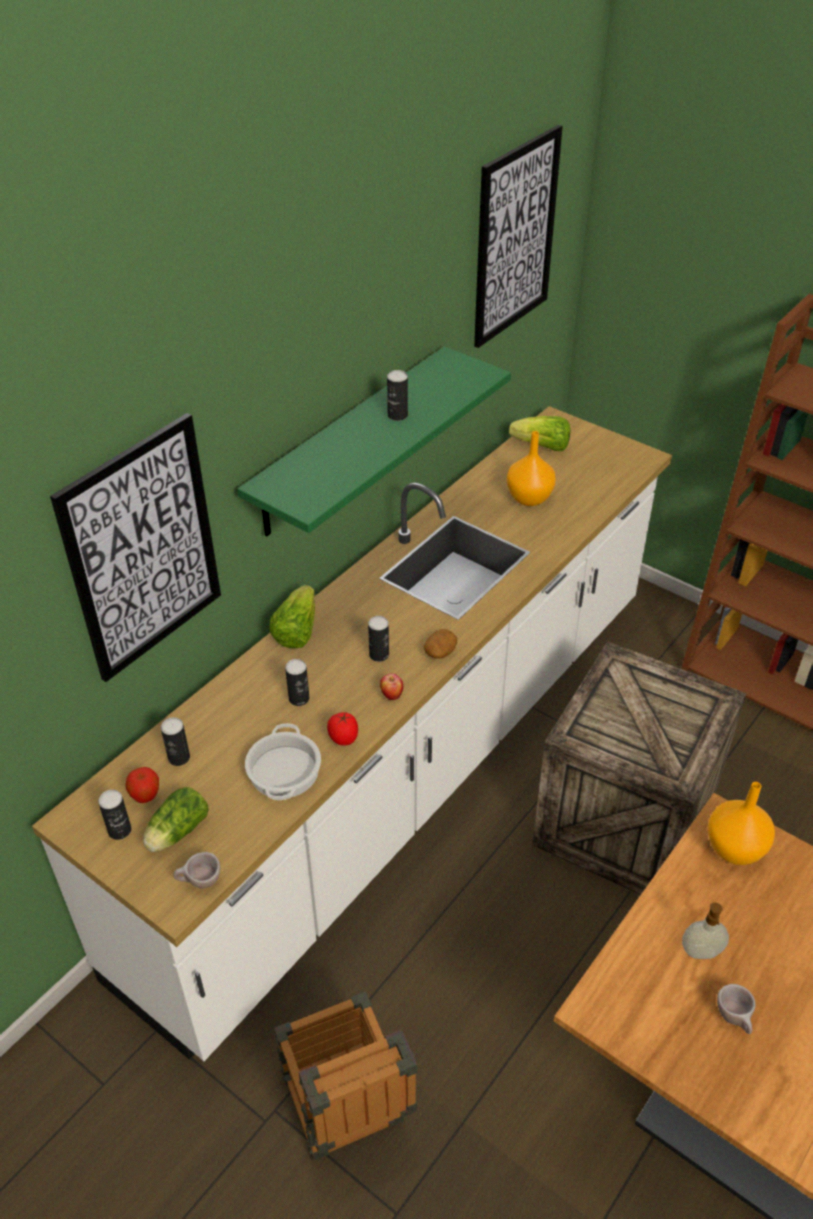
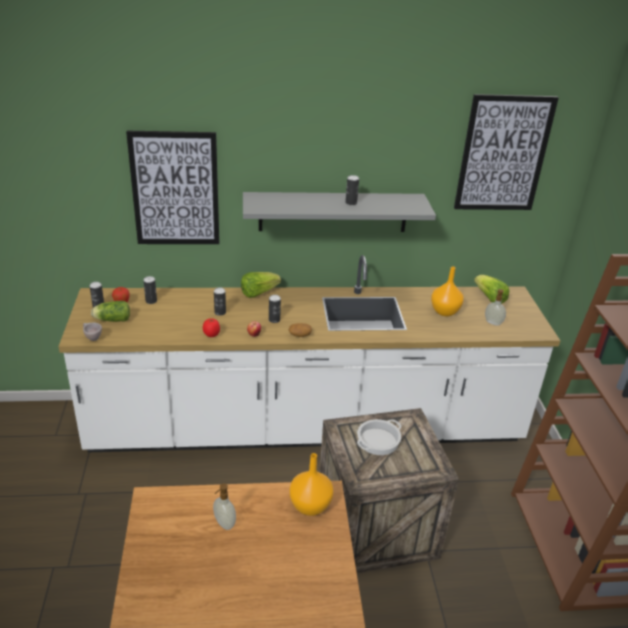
camera: 45 degrees right, 10 degrees down
green shelf [237,347,511,536] -> grey shelf [243,192,436,232]
cooking pot [245,724,321,800] -> cooking pot moved to [357,419,401,455]
crate [274,992,417,1161] -> none
beige cup [717,984,756,1034] -> none
none -> soap dispenser [485,289,506,326]

